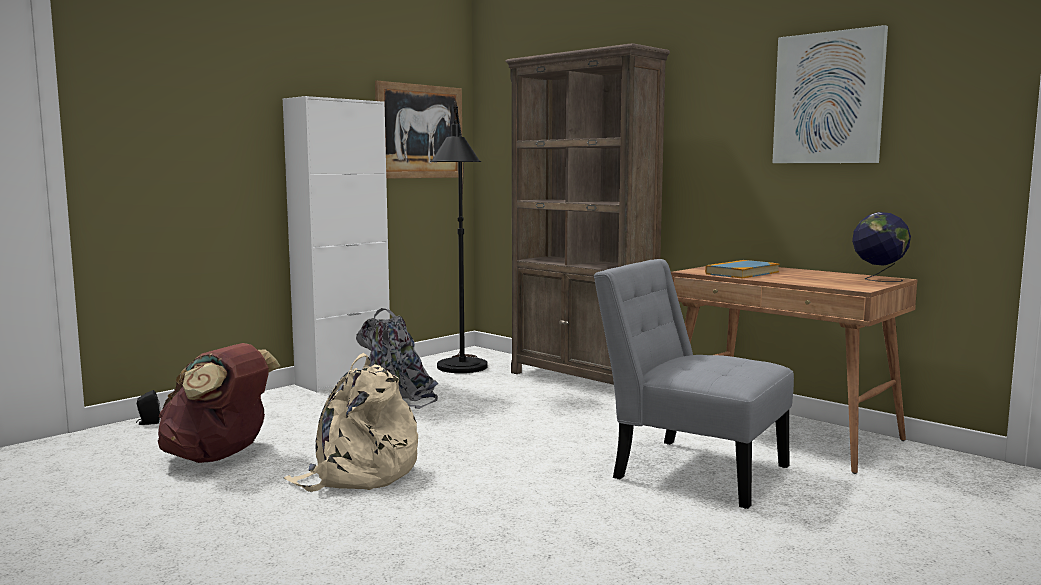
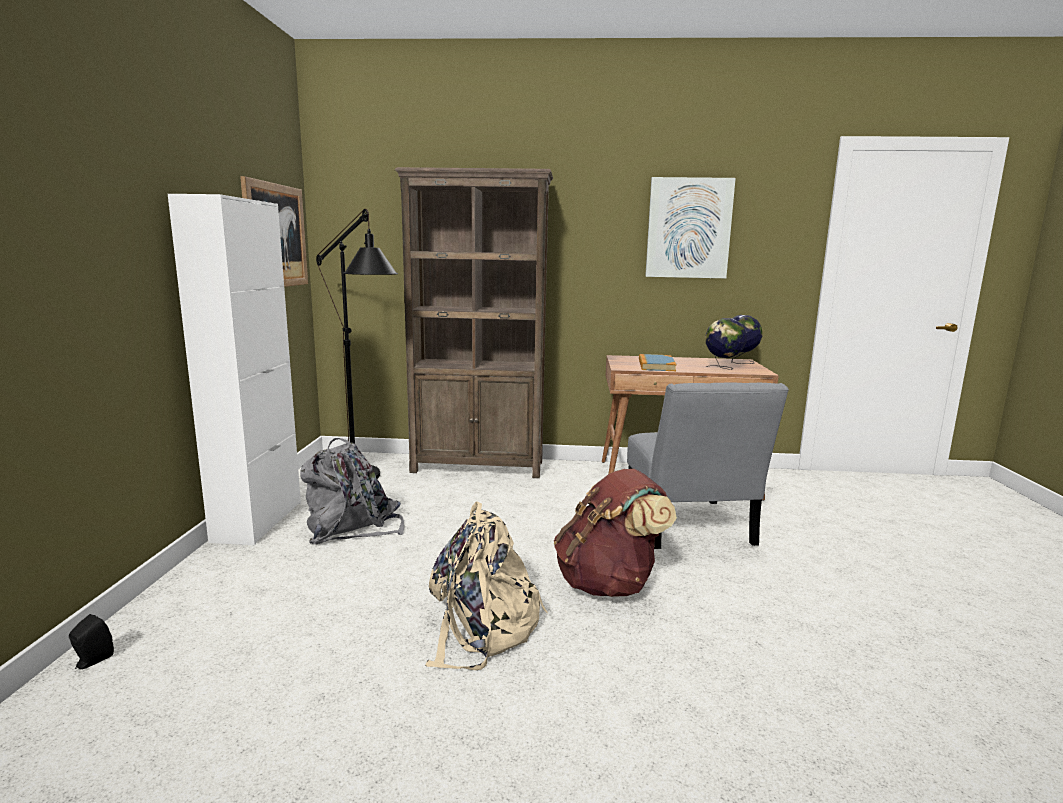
camera: 40 degrees left, 5 degrees up
brown backpack [158,343,280,463] -> brown backpack moved to [554,469,677,597]
grey chair [594,259,794,509] -> grey chair turned 90 degrees counterclockwise [627,383,789,549]
none -> globe [706,318,747,370]

